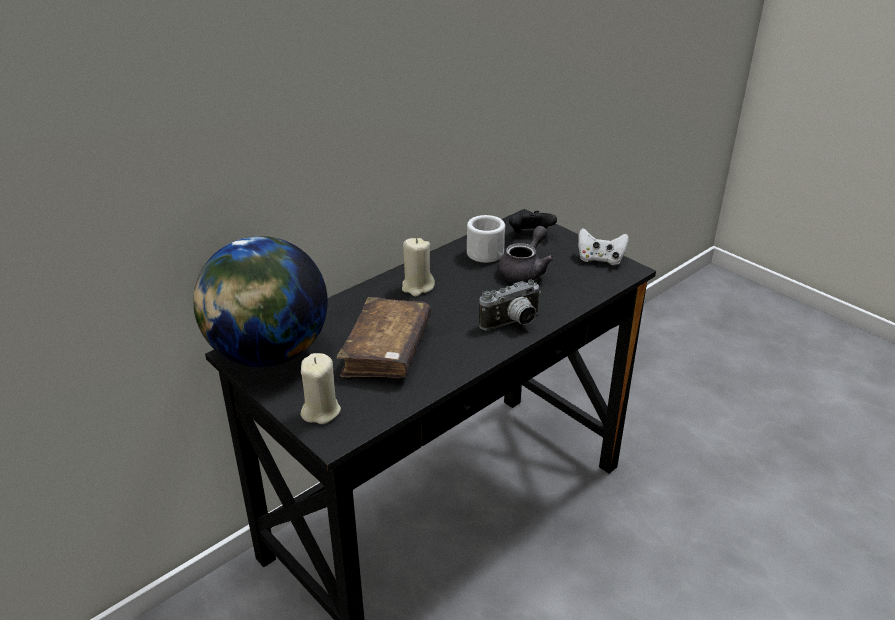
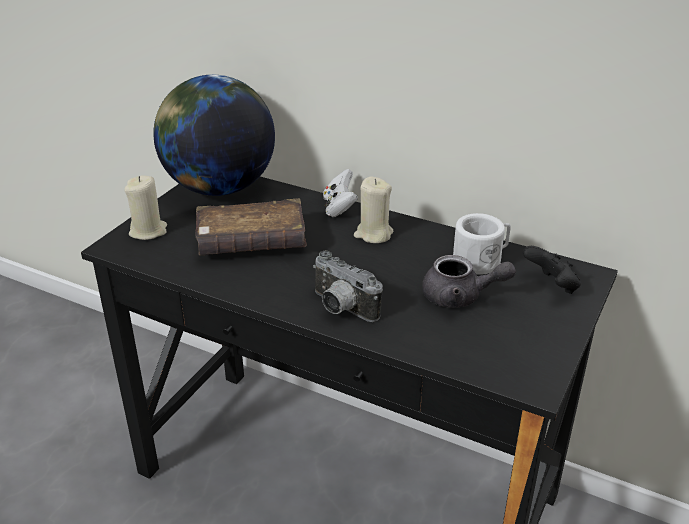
camera: 70 degrees right, 0 degrees up
white game controller [578,228,629,266] -> white game controller moved to [323,169,358,217]

